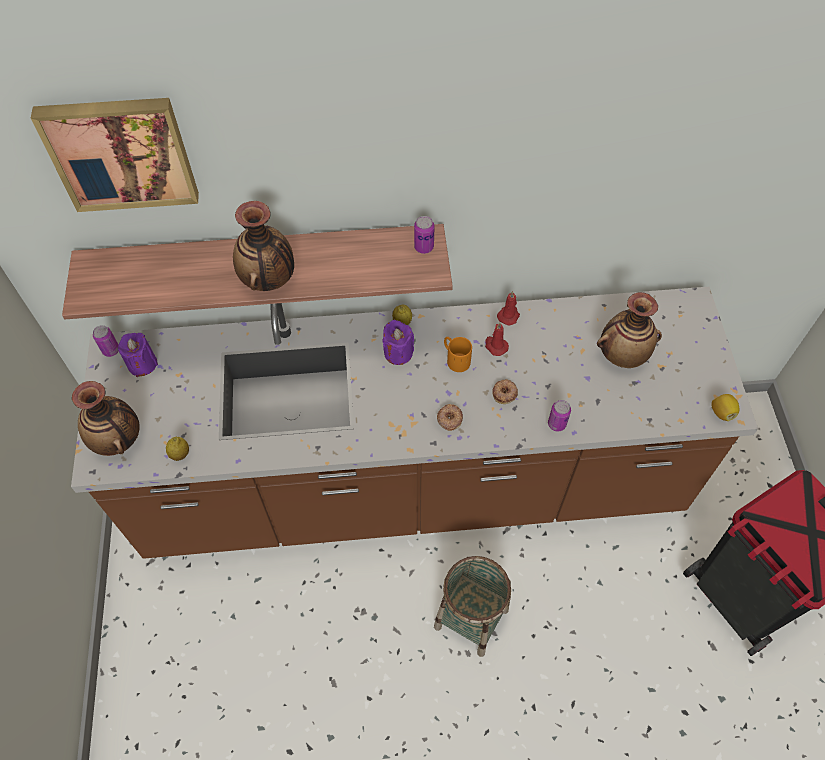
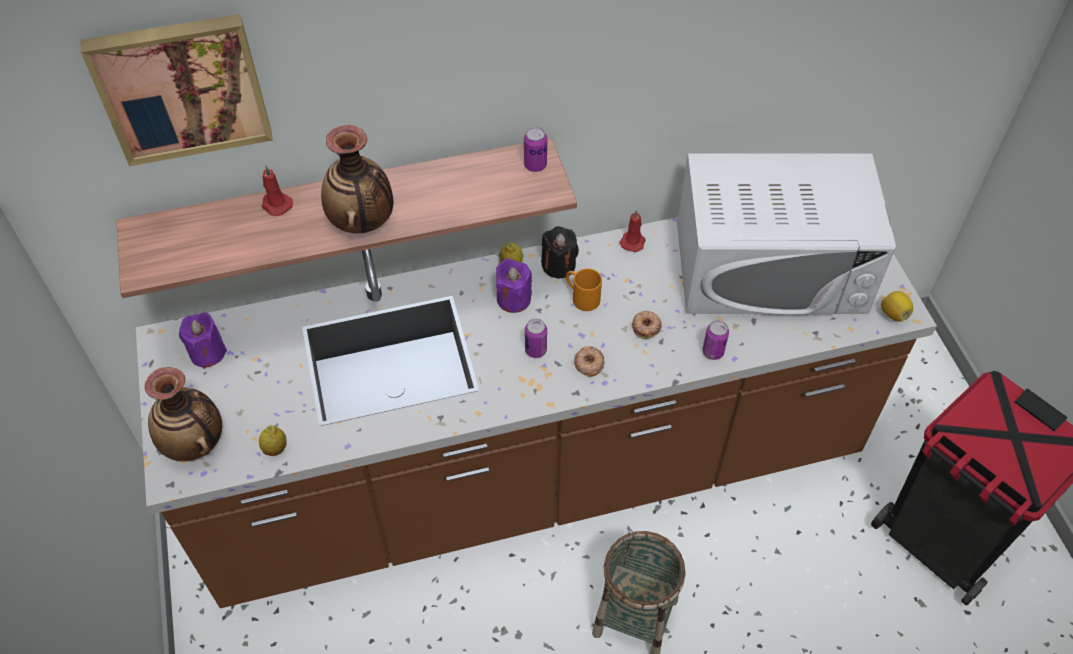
camera: 10 degrees left, 5 degrees down
can [93,325,119,357] -> can moved to [525,319,547,358]
red candle [485,323,509,356] -> red candle moved to [262,165,293,216]
vase [597,292,662,368] -> white microwave [677,153,896,315]
none -> black candle [541,226,579,278]

